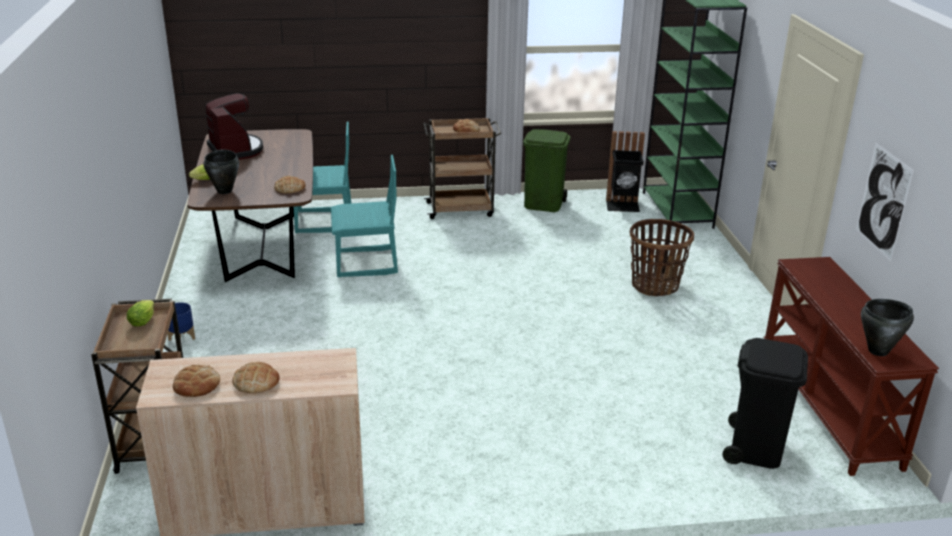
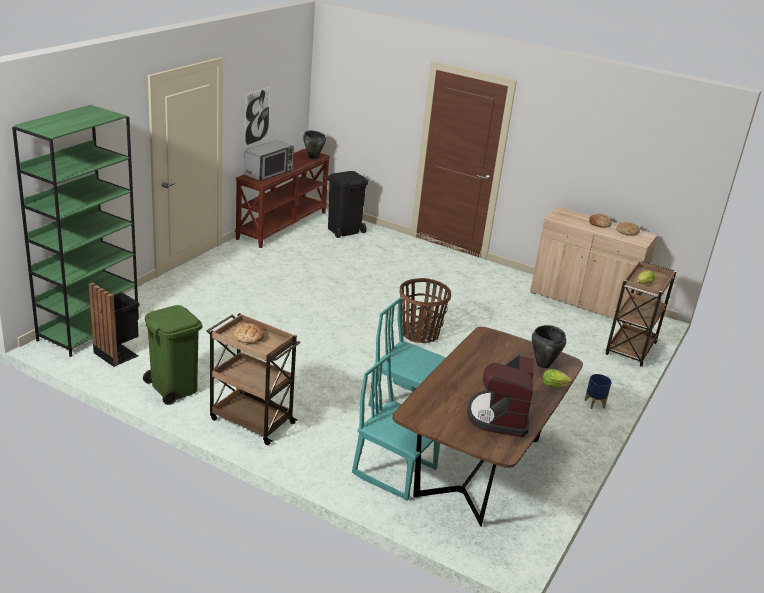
camera: 145 degrees left, 0 degrees up
bread [274,176,306,193] -> none
basket [630,219,694,297] -> basket moved to [400,278,451,343]
none -> microwave [244,140,294,181]

